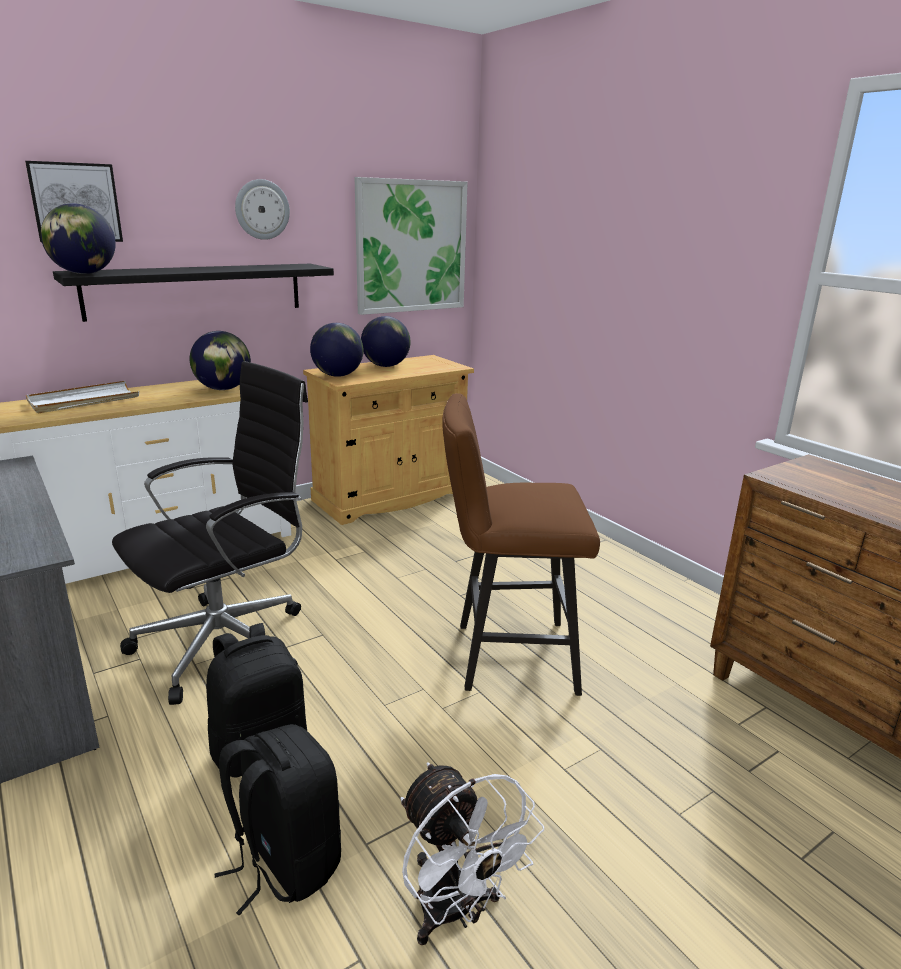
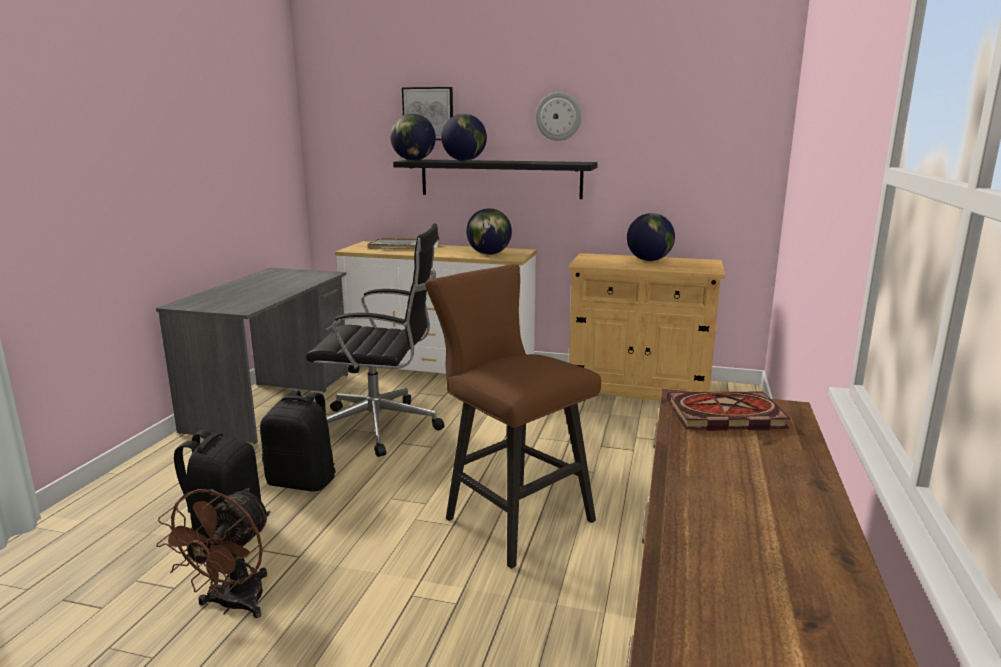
camera: 50 degrees right, 5 degrees down
globe [310,323,364,377] -> globe moved to [441,113,487,161]
picture [355,177,468,315] -> none
white fan [401,762,544,945] -> brown fan [156,488,271,618]
none -> book [667,392,791,431]

